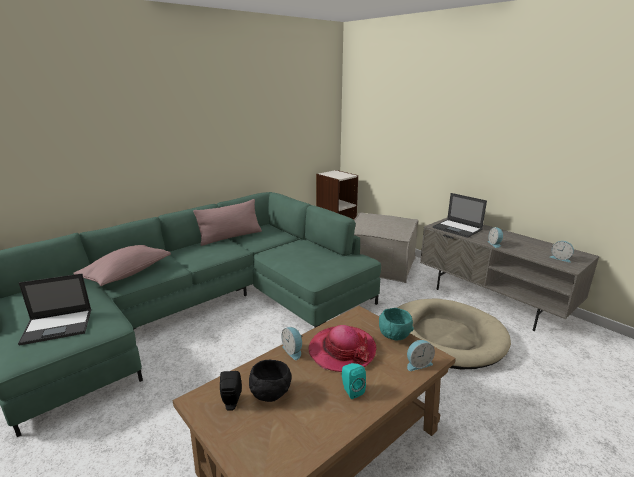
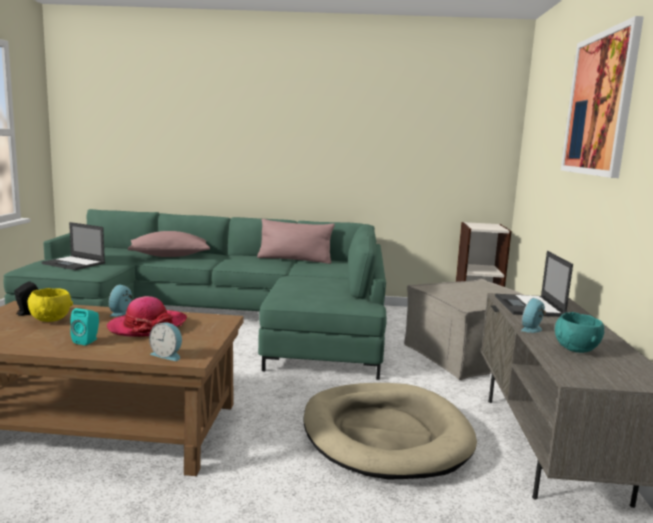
camera: 45 degrees right, 10 degrees down
black bowl [249,360,292,402] -> yellow bowl [27,288,73,322]
turquoise bowl [379,308,414,340] -> turquoise bowl moved to [555,312,604,353]
alarm clock [550,241,574,263] -> none
none -> picture [561,16,644,178]

